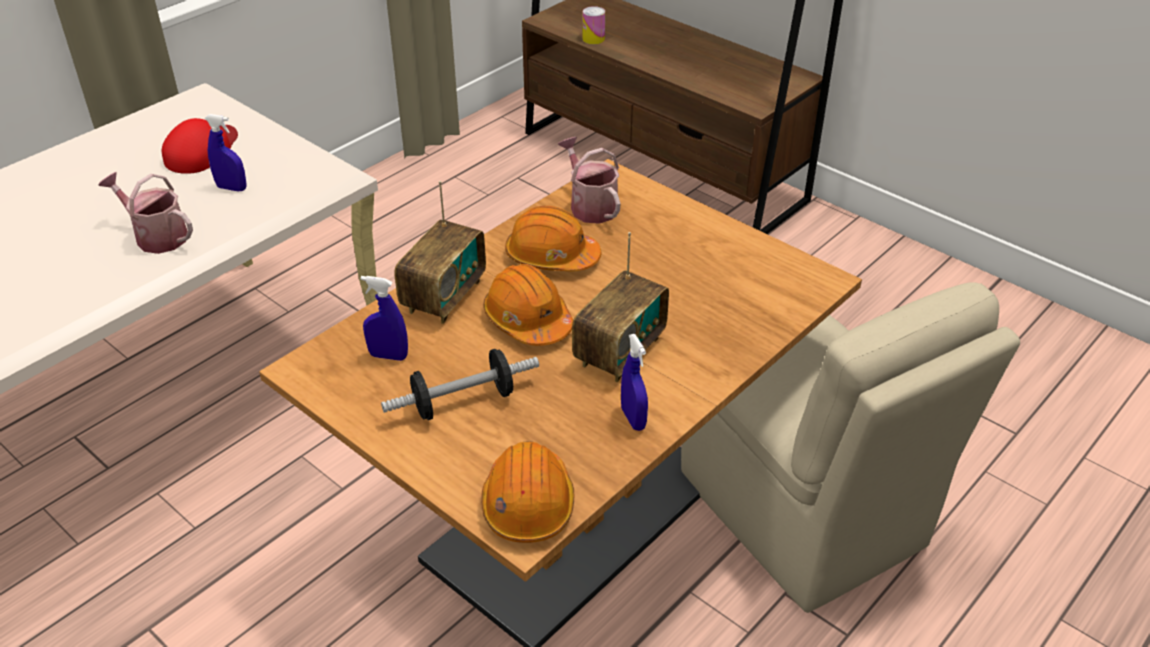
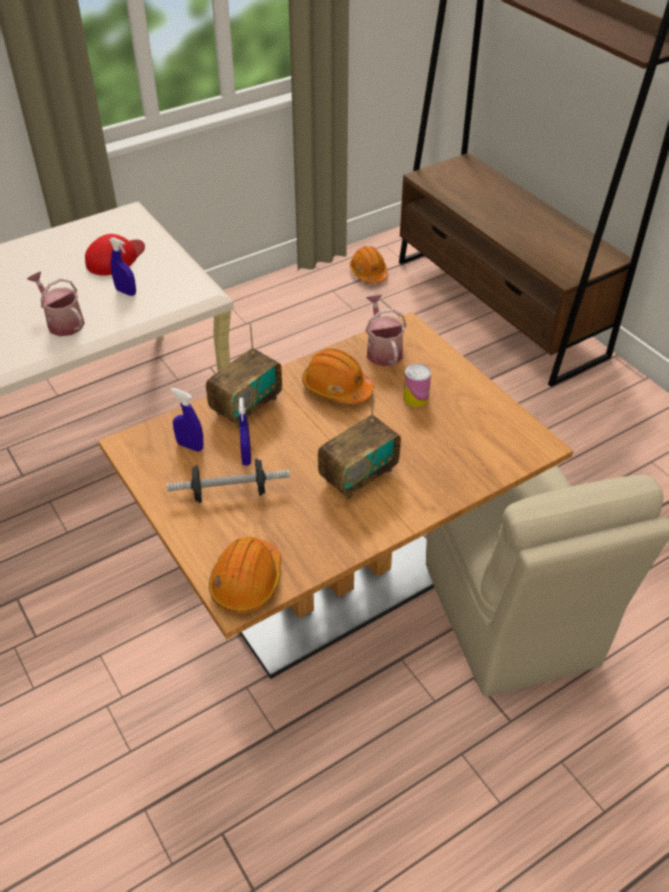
camera: 15 degrees right, 5 degrees up
orange hard hat [483,264,573,346] -> orange hard hat moved to [350,246,388,283]
can [583,6,605,44] -> can moved to [403,364,431,407]
blue spray bottle [621,334,648,431] -> blue spray bottle moved to [239,397,251,466]

